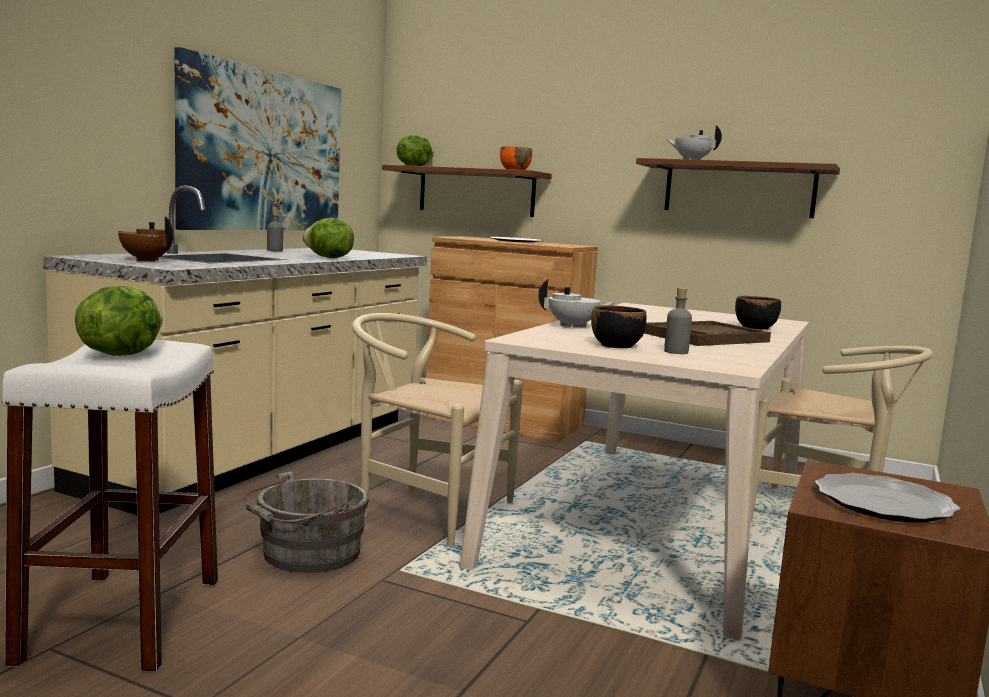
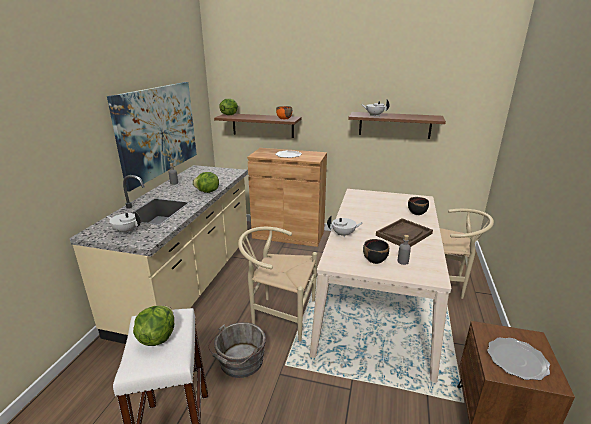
camera: 10 degrees left, 15 degrees up
brown teapot [118,216,174,262] -> white teapot [107,212,141,234]

